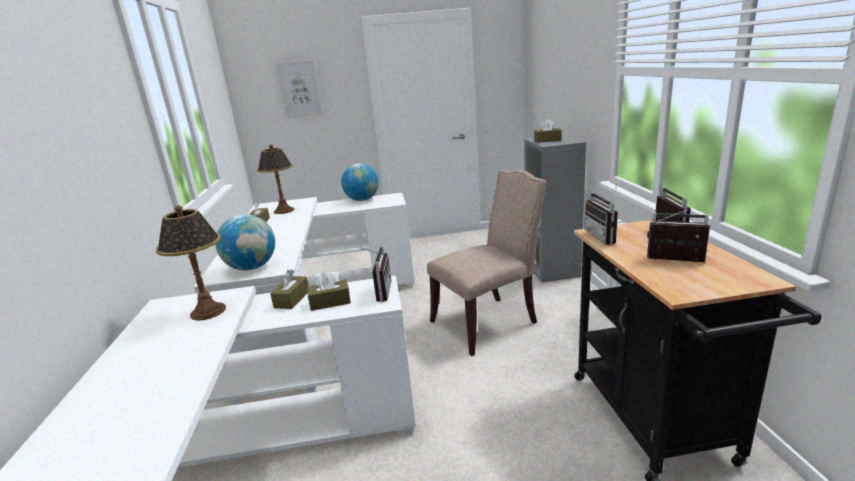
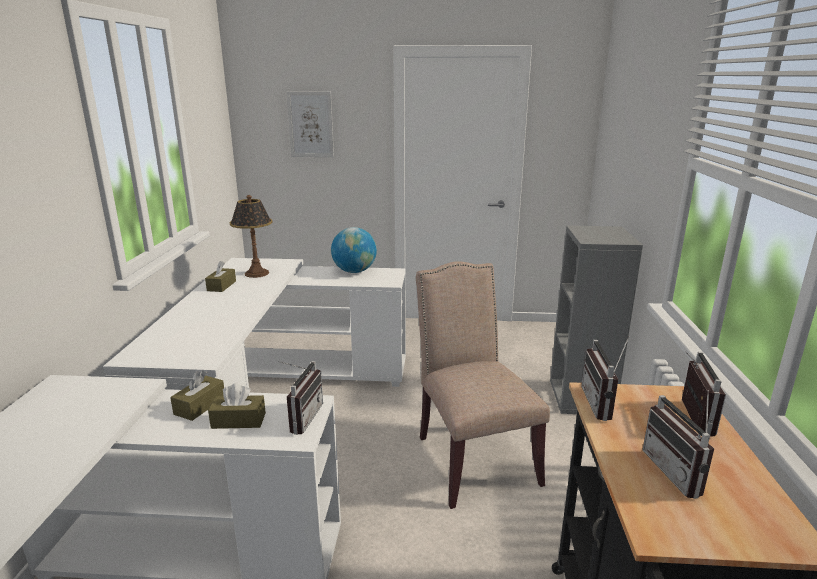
camera: 10 degrees right, 0 degrees up
table lamp [156,205,226,321] -> none
globe [215,214,275,270] -> none
beige chair [427,170,547,356] -> beige chair turned 90 degrees counterclockwise [416,261,550,509]
brown tissue box [534,119,562,143] -> none
radio [647,208,710,262] -> radio turned 135 degrees counterclockwise [642,390,714,499]

